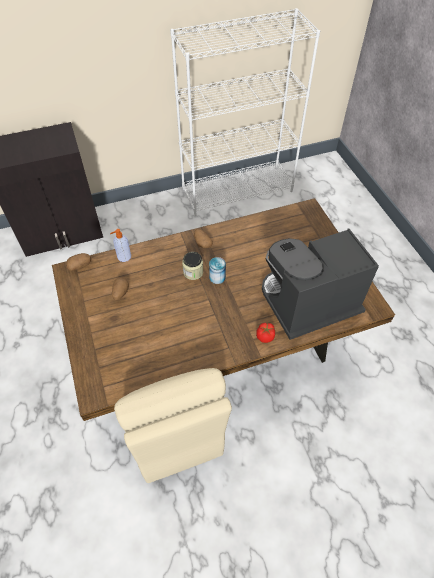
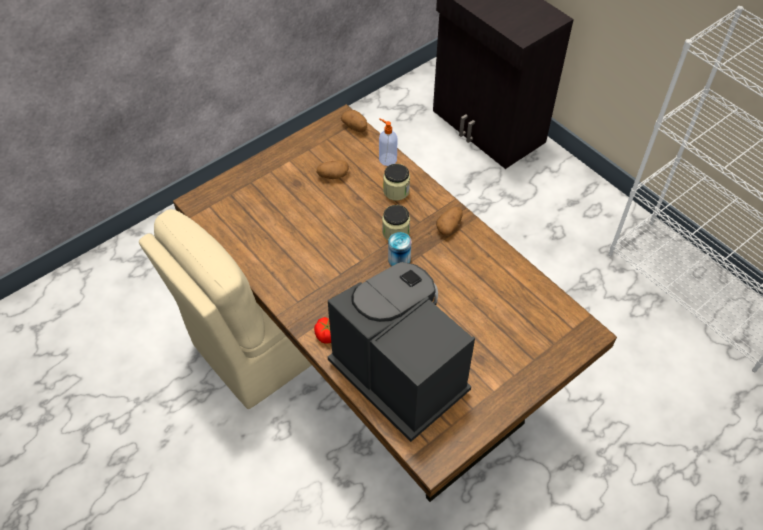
camera: 70 degrees right, 0 degrees up
none -> jar [383,164,410,201]

